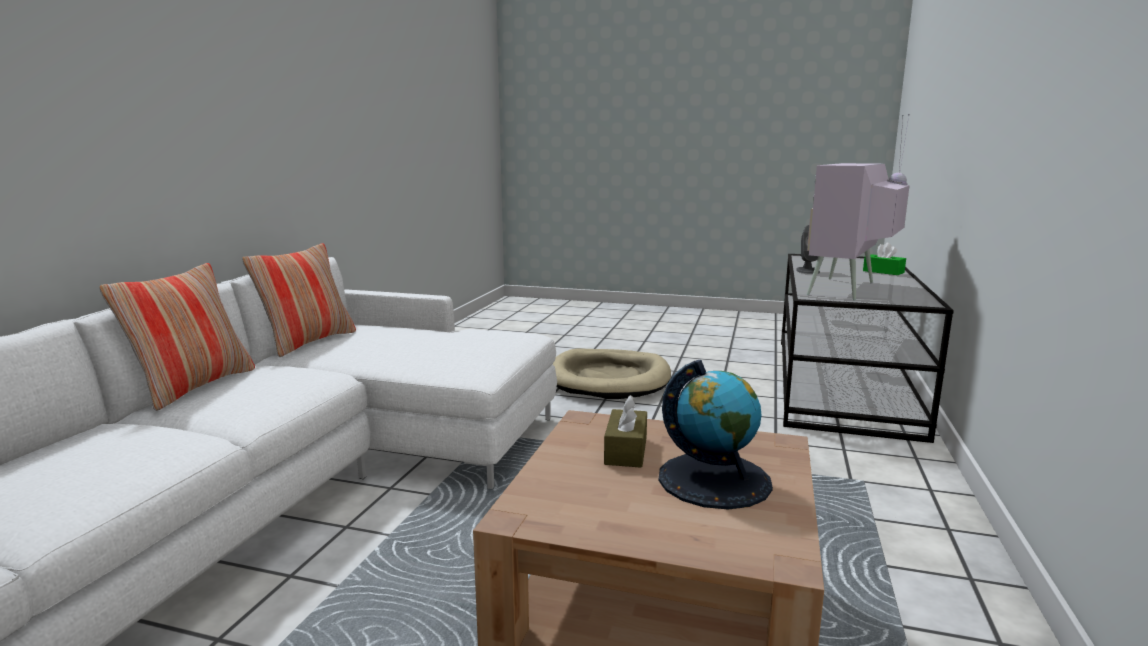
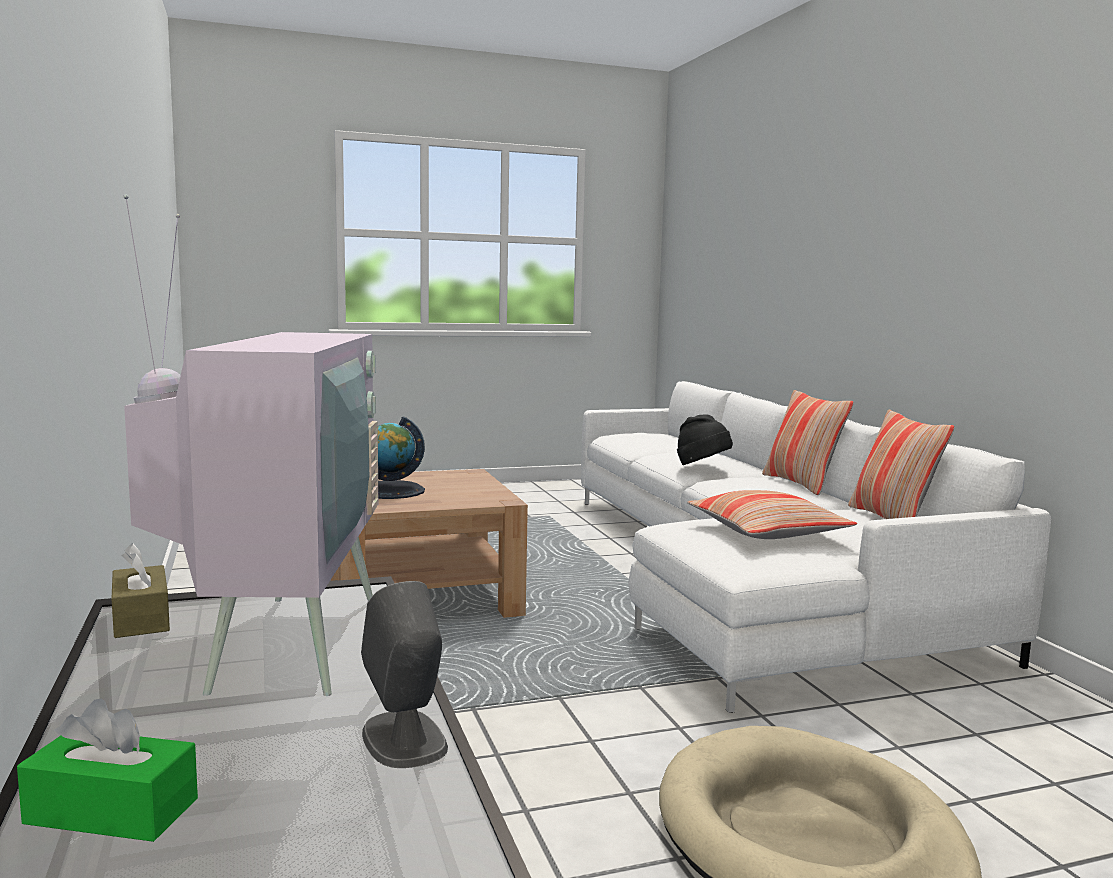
camera: 145 degrees right, 5 degrees down
brown tissue box [604,395,647,468] -> brown tissue box moved to [111,543,170,638]
none -> black hat [677,414,733,465]
none -> pillow [687,490,857,539]

